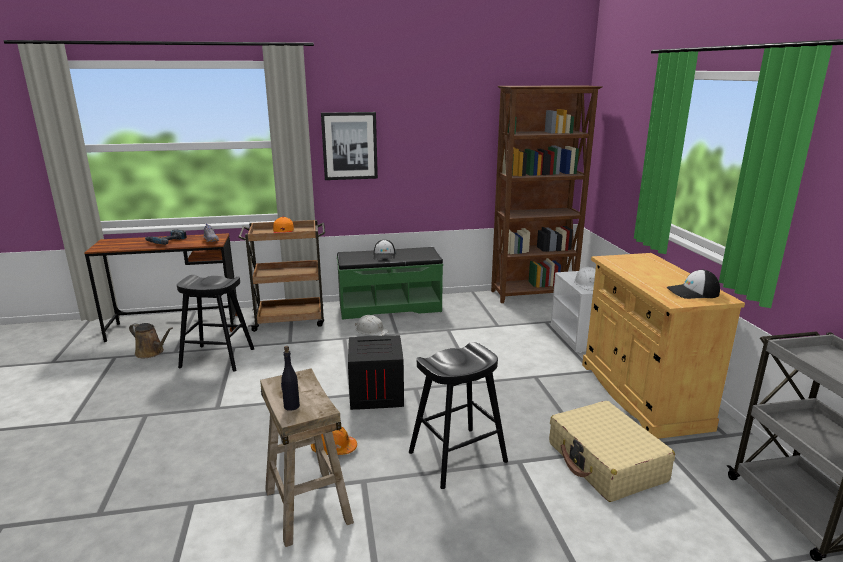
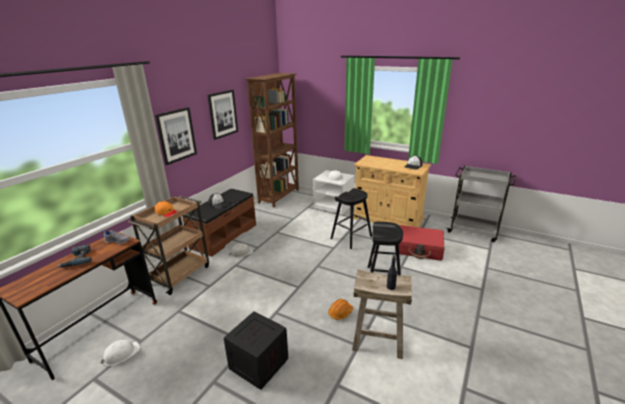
camera: 50 degrees left, 5 degrees up
brown watering can [129,323,173,358] -> white hard hat [100,340,140,366]
black stool [177,275,254,372] -> black stool moved to [331,188,372,249]
green bench [337,247,443,320] -> brown bench [182,189,256,257]
crate [348,335,404,410] -> crate moved to [224,311,288,390]
beige suitcase [549,401,675,502] -> red suitcase [399,225,445,261]
none -> picture [207,90,238,140]

